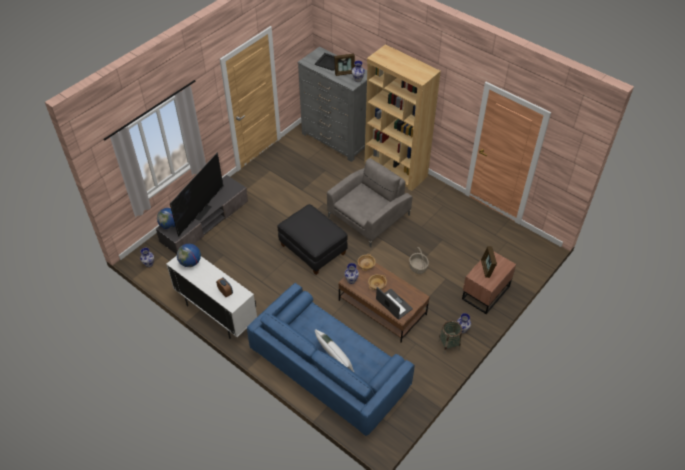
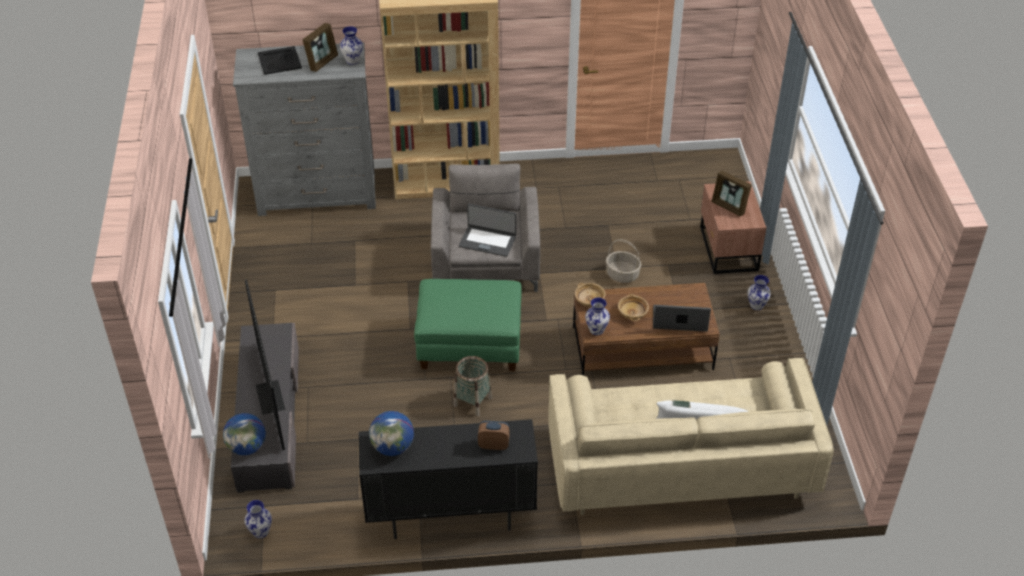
camera: 45 degrees left, 5 degrees down
white cabinet [166,256,257,339] -> black cabinet [359,419,538,539]
blue sofa [247,283,415,436] -> beige sofa [548,357,834,515]
black ottoman [278,204,348,275] -> green ottoman [414,279,522,371]
basket [438,320,462,354] -> basket moved to [454,356,492,416]
none -> laptop [459,204,516,257]

